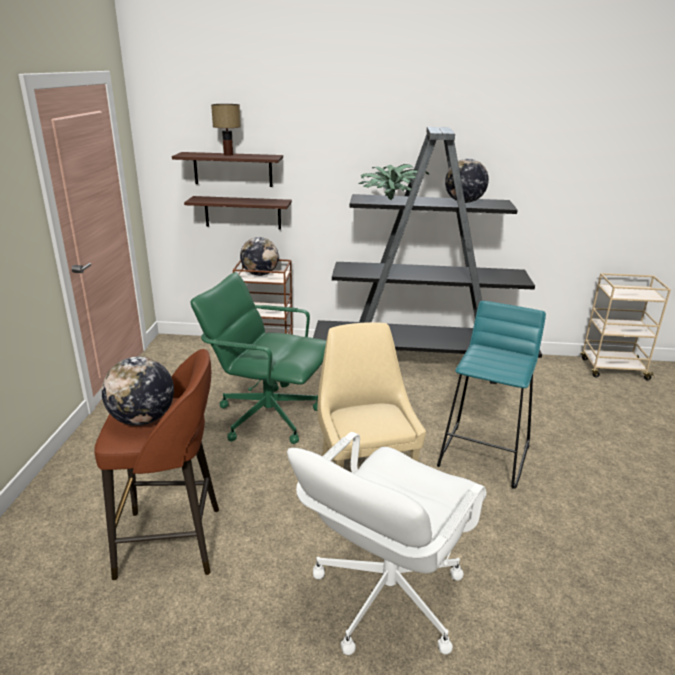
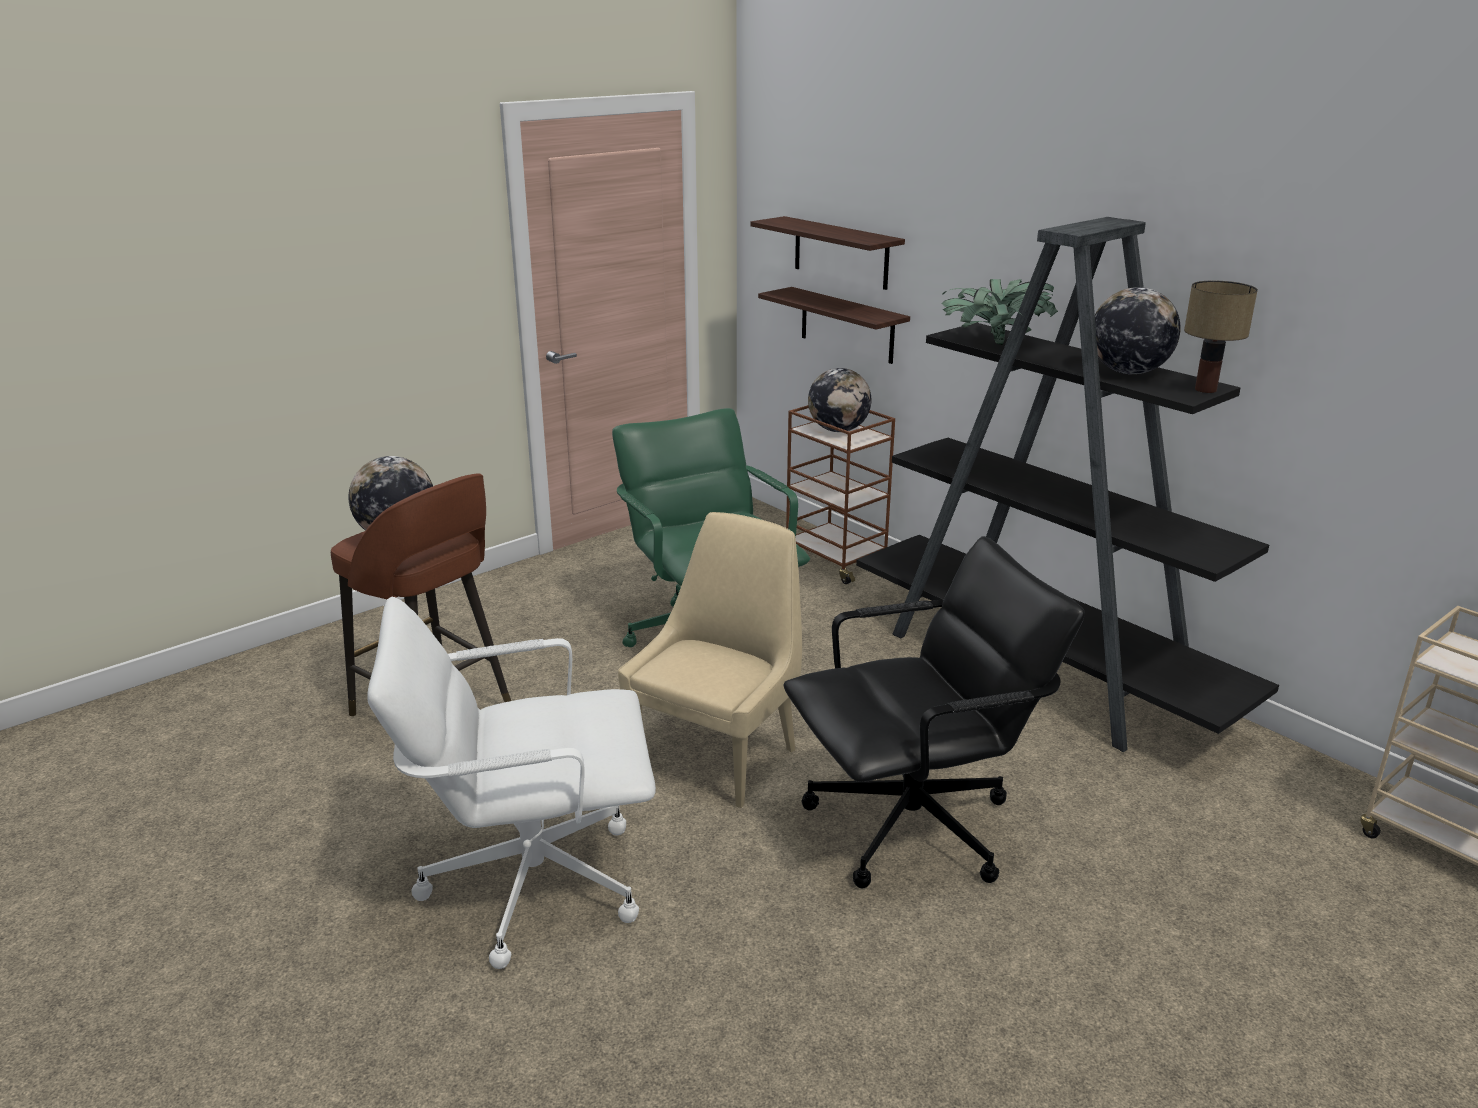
camera: 45 degrees right, 0 degrees up
table lamp [211,104,241,155] -> table lamp moved to [1184,281,1258,393]
turquoise stool [437,301,546,489] -> black office chair [784,536,1085,889]

